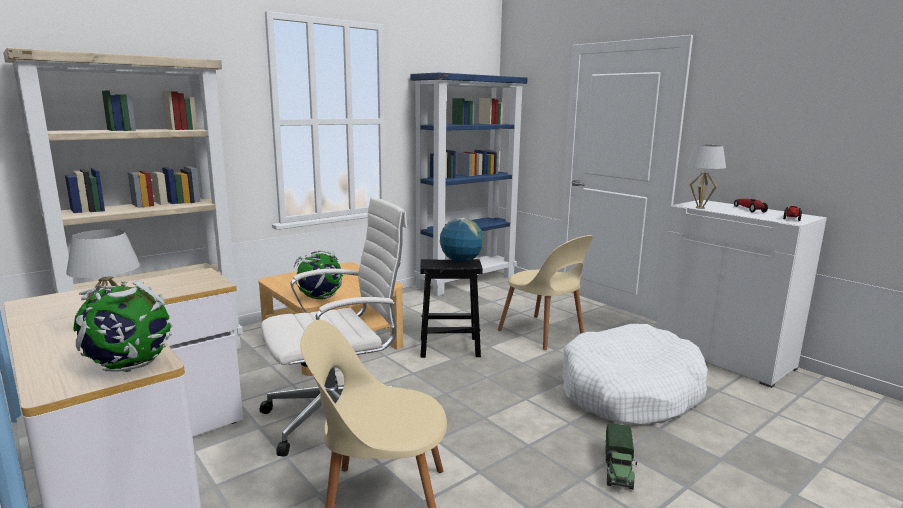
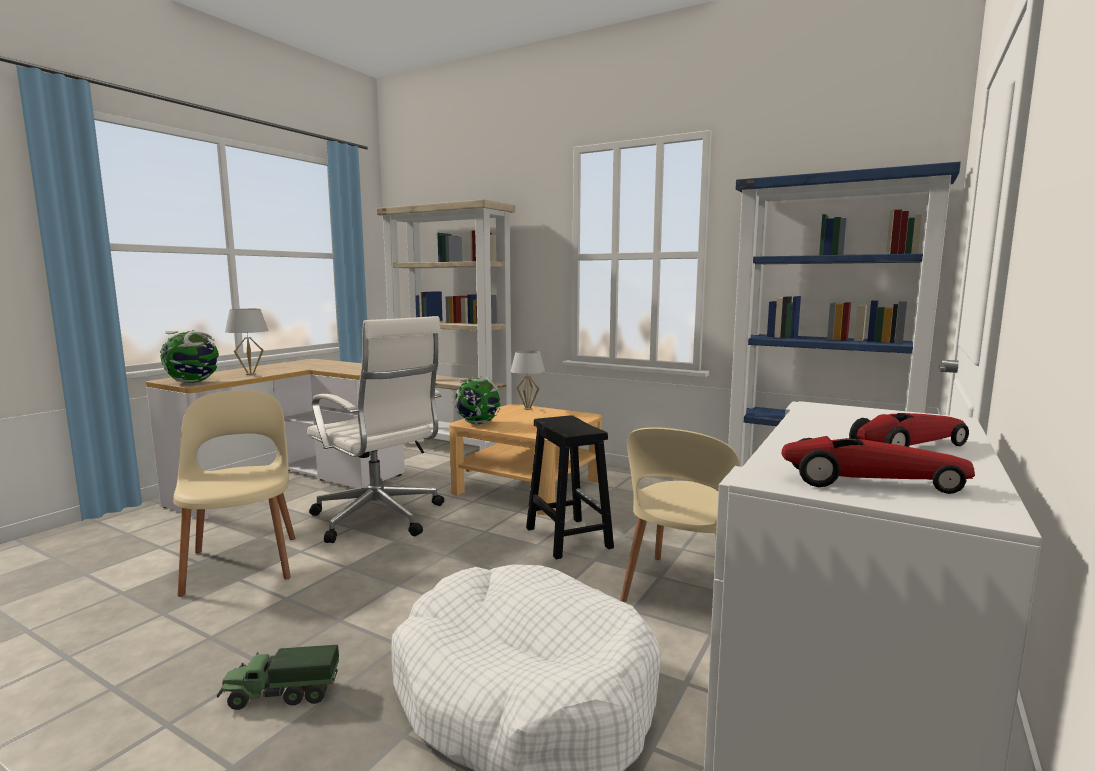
camera: 70 degrees right, 5 degrees down
globe [440,218,484,262] -> none
white table lamp [686,145,726,209] -> white table lamp moved to [511,350,545,410]

